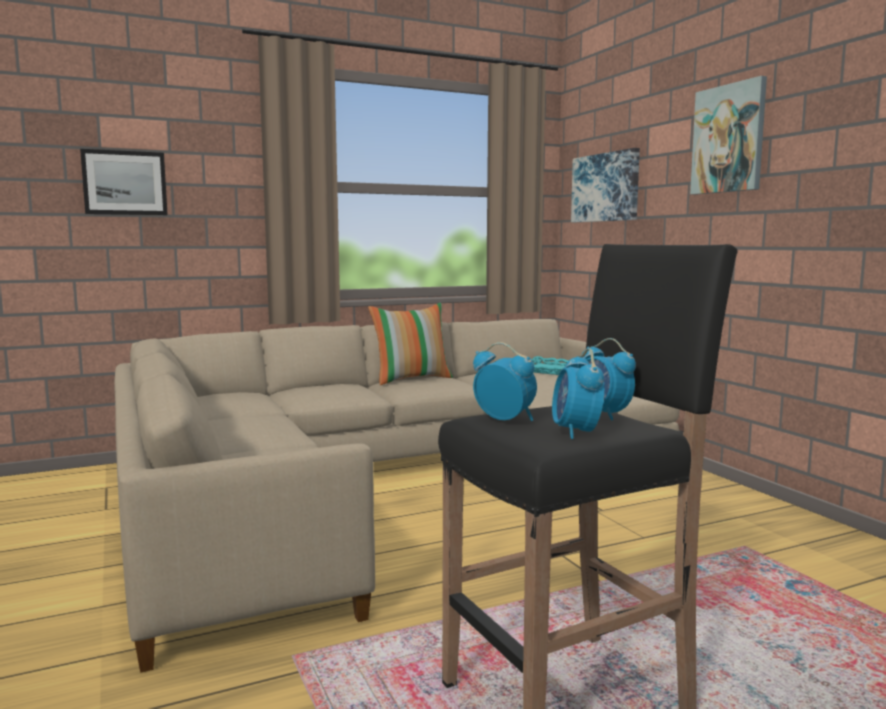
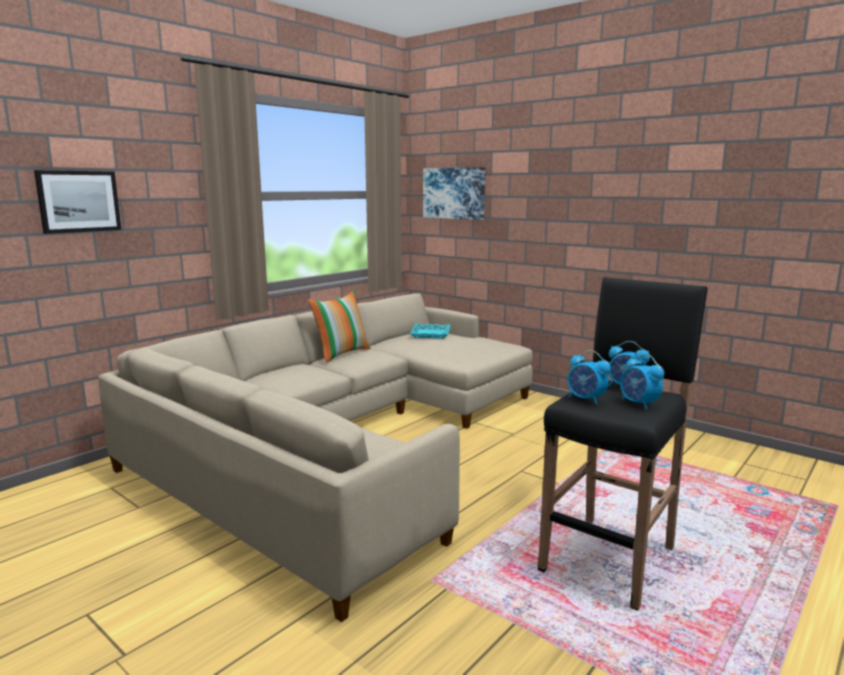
camera: 25 degrees left, 5 degrees up
alarm clock [473,342,537,421] -> alarm clock turned 150 degrees counterclockwise [567,350,611,405]
picture [690,76,767,195] -> none

